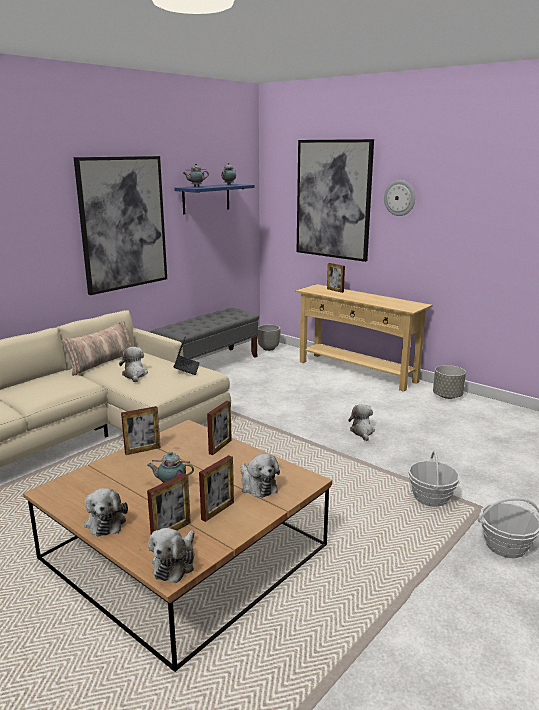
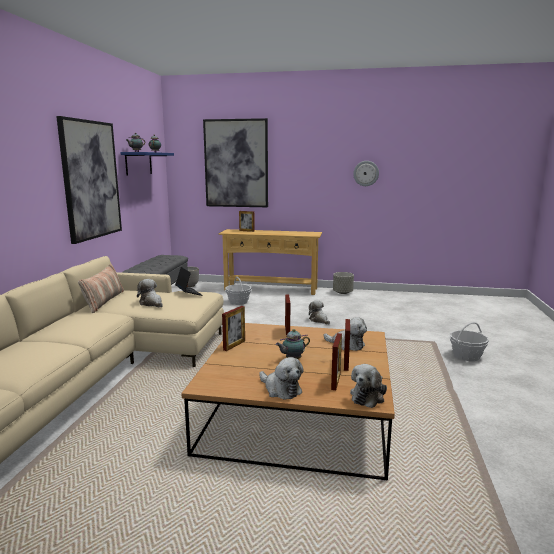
camera: 30 degrees left, 5 degrees down
plush toy [148,528,195,583] -> plush toy turned 45 degrees clockwise [350,364,387,408]
wall clock [384,180,415,216] -> wall clock moved to [353,161,379,186]
basket [408,450,460,507] -> basket moved to [225,277,252,305]

